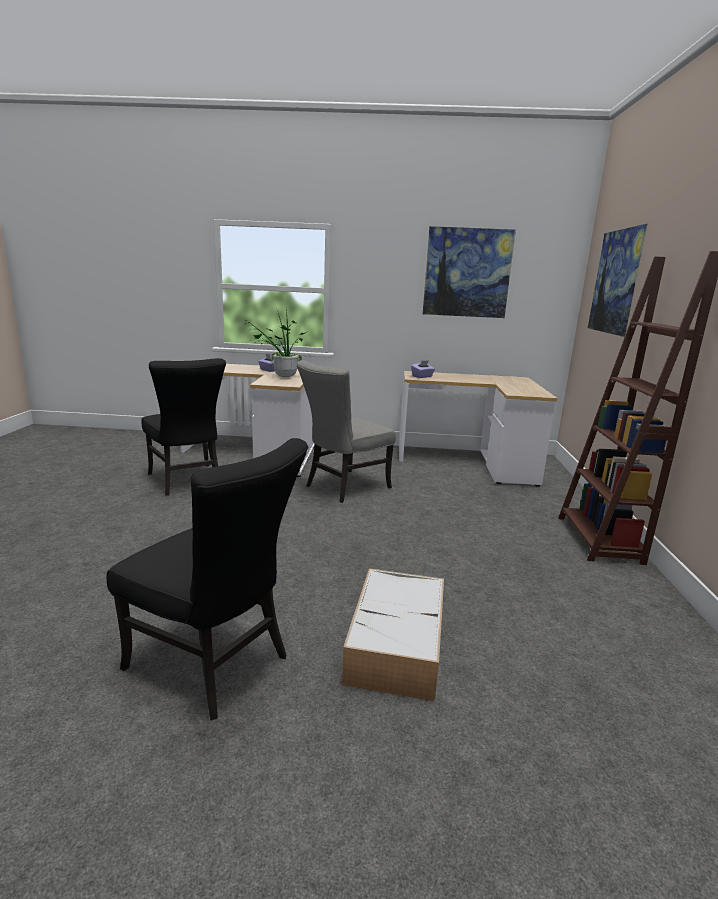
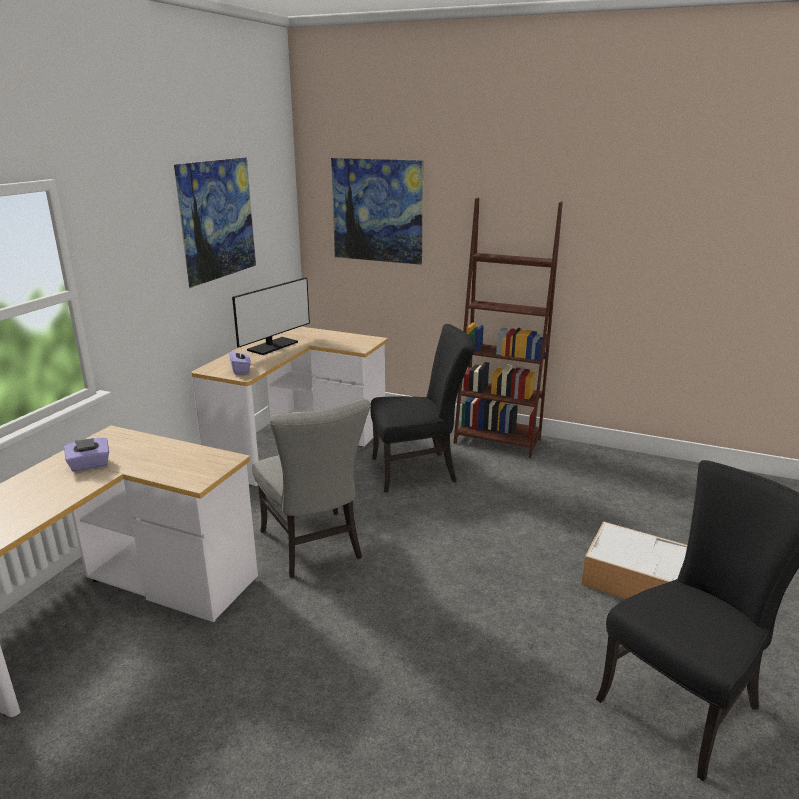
camera: 70 degrees left, 5 degrees up
black chair [142,358,226,496] -> black chair moved to [370,324,475,493]
potted plant [244,308,306,377] -> none
none -> monitor [232,277,310,355]

